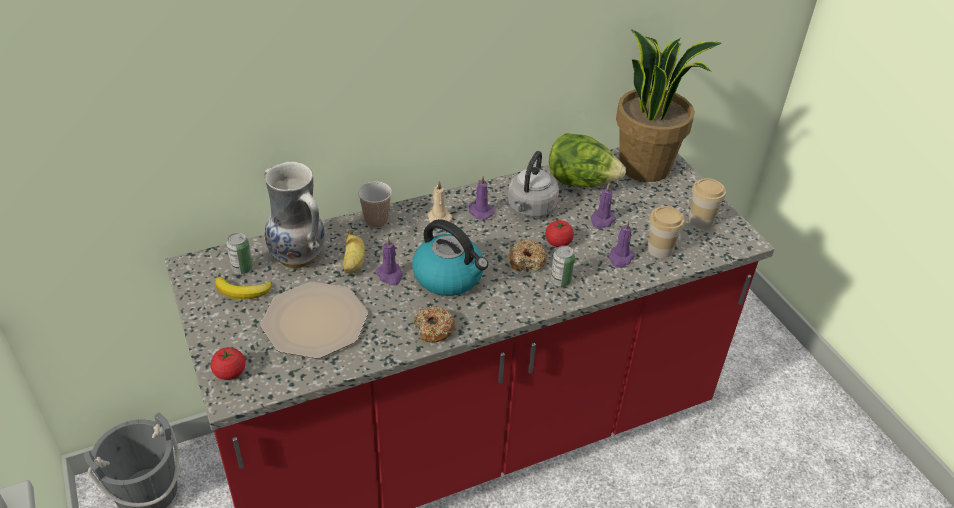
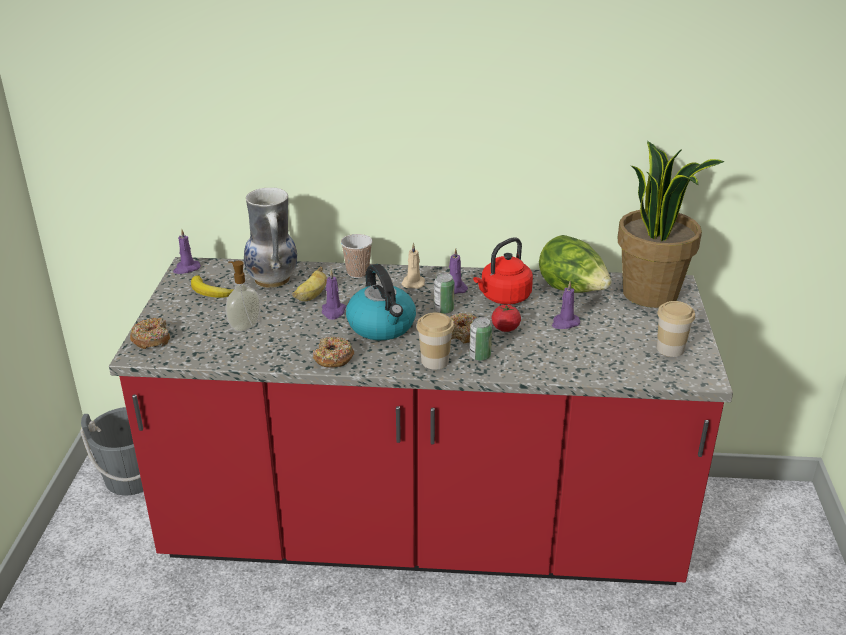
camera: 30 degrees right, 10 degrees down
tomato [210,347,246,380] -> donut [130,318,170,349]
can [226,233,253,274] -> can moved to [434,273,455,314]
plate [261,282,368,359] -> soap dispenser [225,261,261,332]
grey kettle [508,151,559,217] -> red kettle [473,237,533,305]
purple candle [609,221,635,268] -> purple candle moved to [173,229,201,274]
cup [647,206,684,258] -> cup moved to [417,312,454,369]

